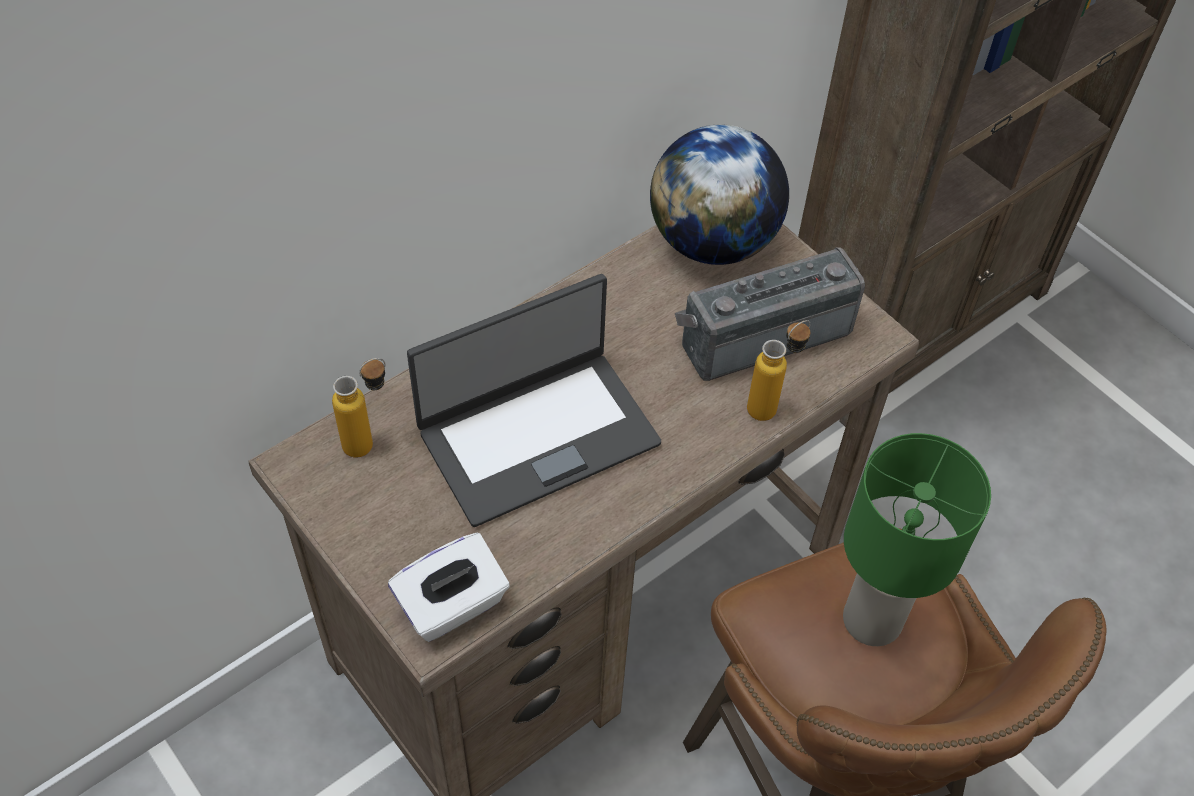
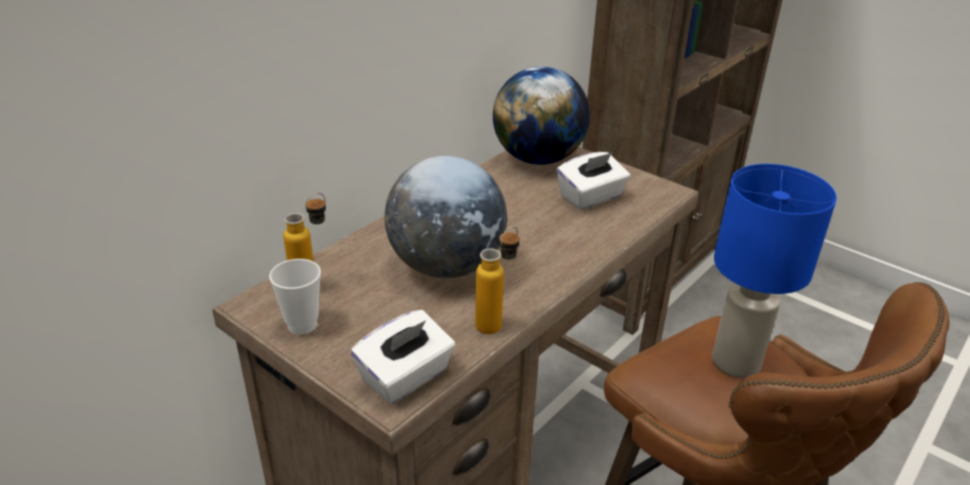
camera: 10 degrees left, 20 degrees down
laptop [407,274,661,527] -> globe [384,156,507,279]
radio [675,247,865,381] -> white tissue box [557,152,630,210]
bottle [747,320,811,421] -> bottle moved to [475,226,520,334]
green table lamp [843,433,991,646] -> blue table lamp [712,164,837,378]
none -> cup [269,259,321,335]

